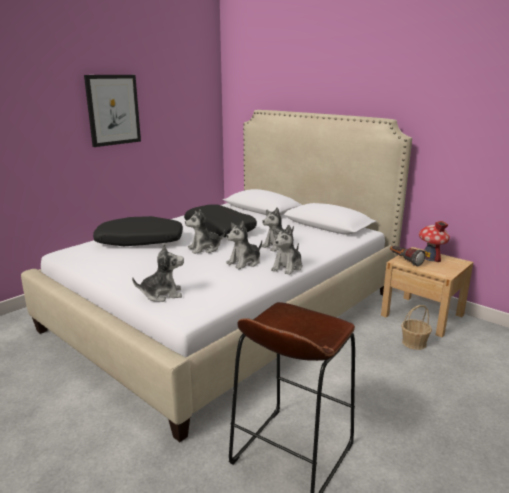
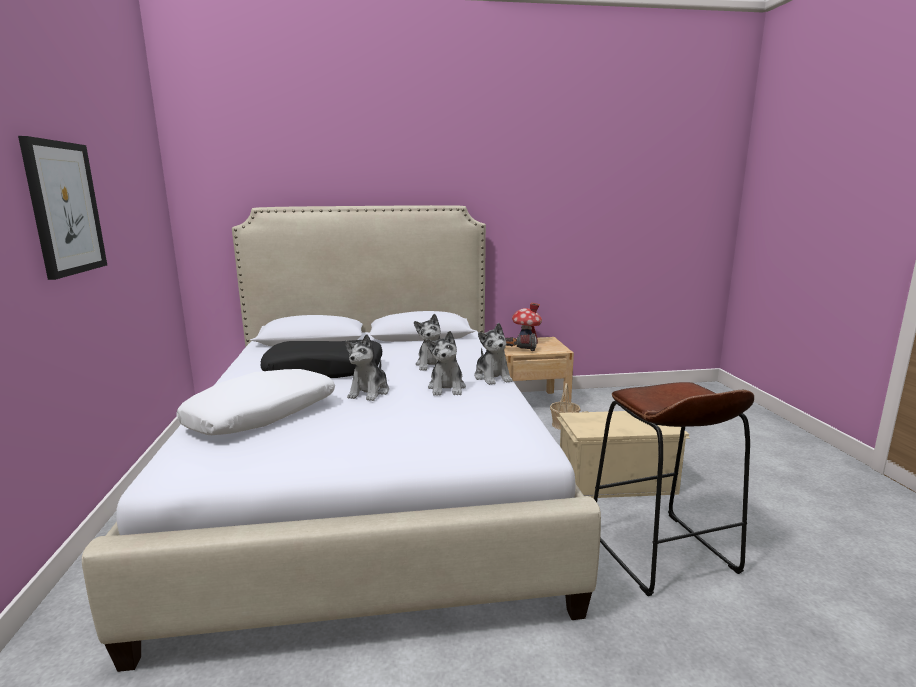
camera: 50 degrees left, 5 degrees down
black pillow [93,216,183,246] -> white pillow [176,369,335,435]
plush toy [132,244,184,302] -> none
none -> beige storage box [557,411,690,498]

